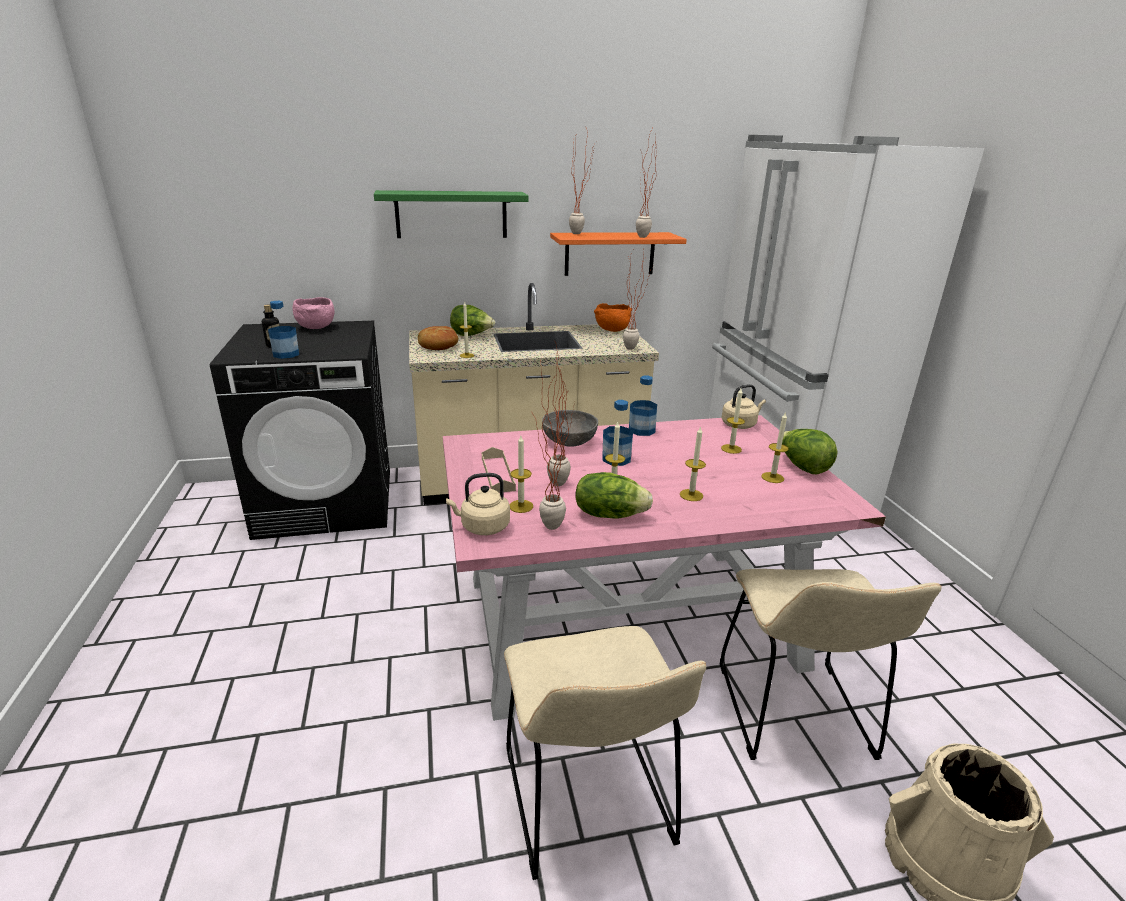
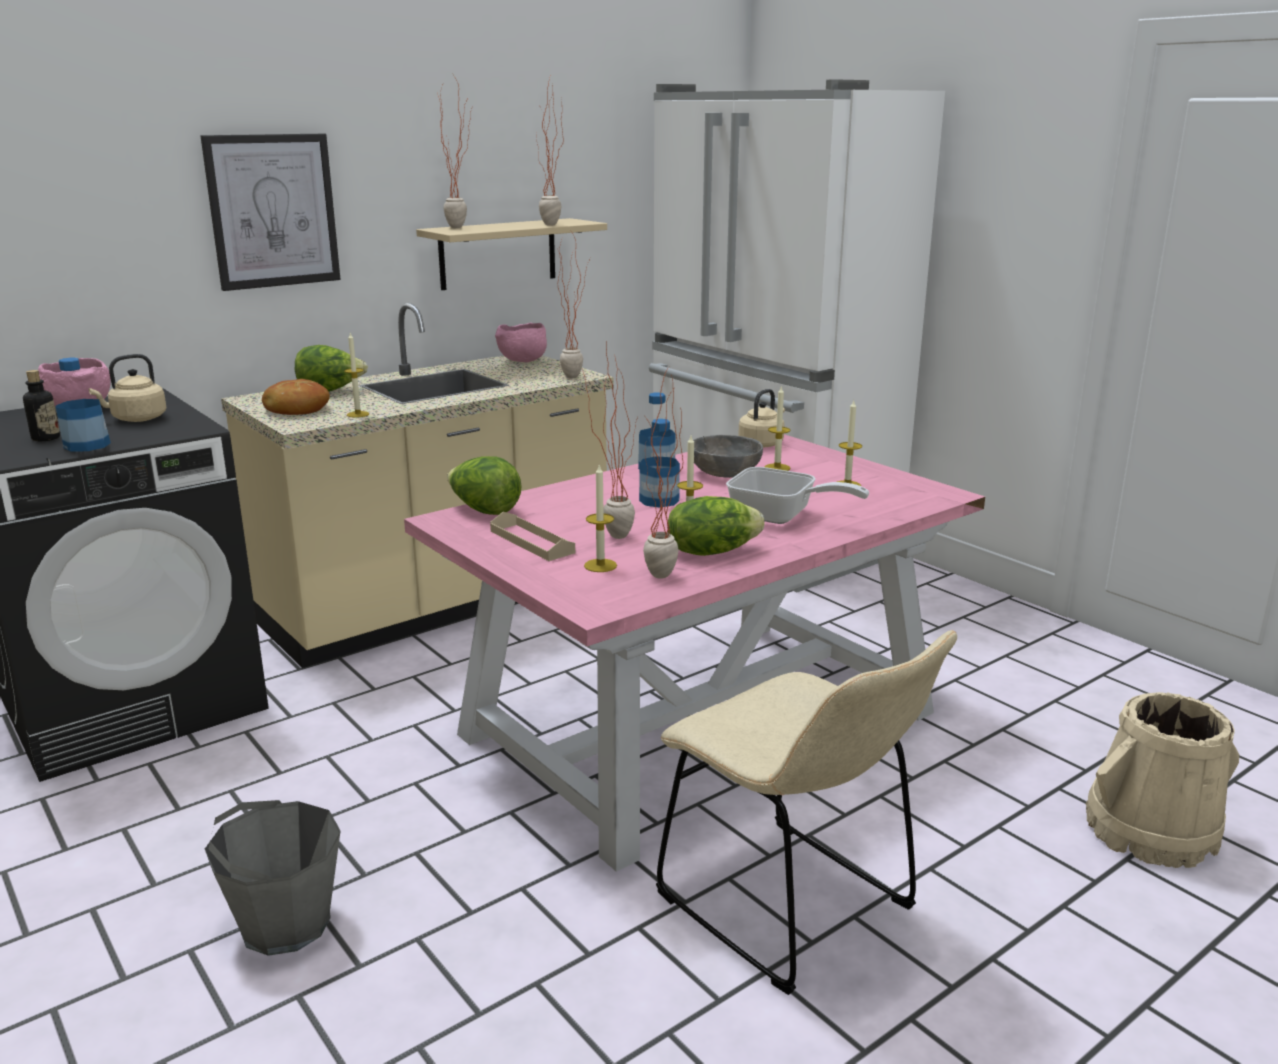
camera: 25 degrees left, 5 degrees down
green shelf [374,190,528,238] -> picture [201,134,340,291]
beige kettle [446,473,510,535] -> beige kettle moved to [89,354,167,422]
grey bowl [542,410,598,447] -> grey bowl moved to [693,435,763,478]
orange shelf [550,232,687,276] -> beige shelf [416,218,607,290]
orange bowl [594,303,631,332] -> pink bowl [495,322,547,362]
candle [680,426,706,501] -> frying pan [726,467,869,524]
beige chair [720,569,941,760] -> none
lettuce [782,429,838,474] -> lettuce moved to [447,456,522,515]
none -> grey bucket [205,800,340,956]

